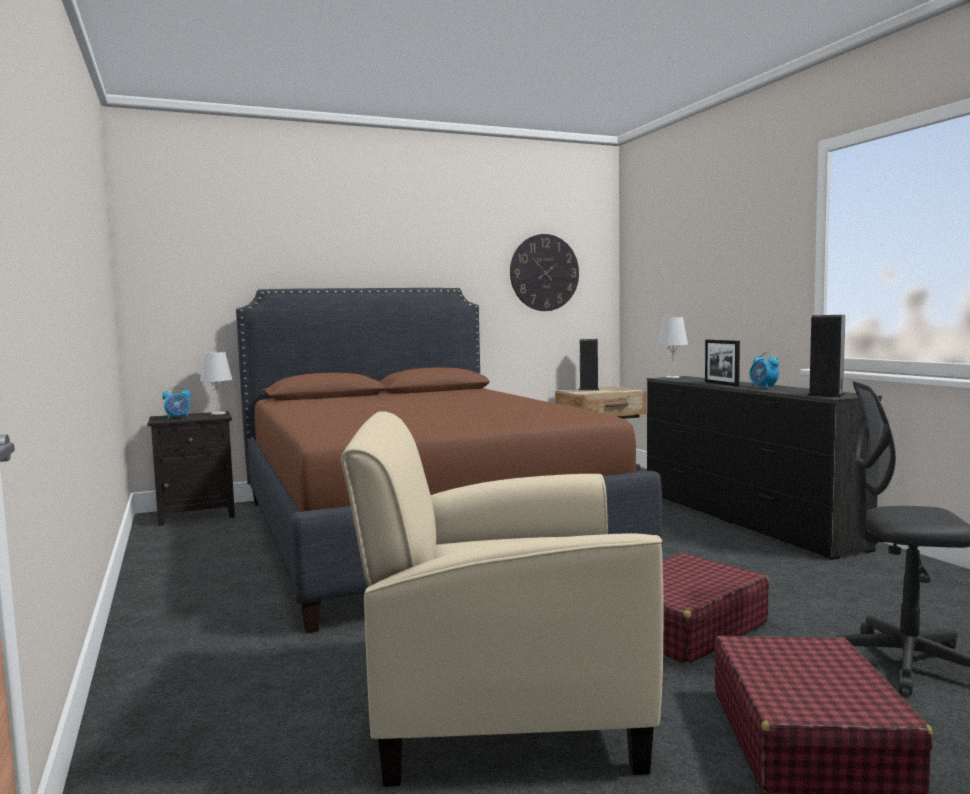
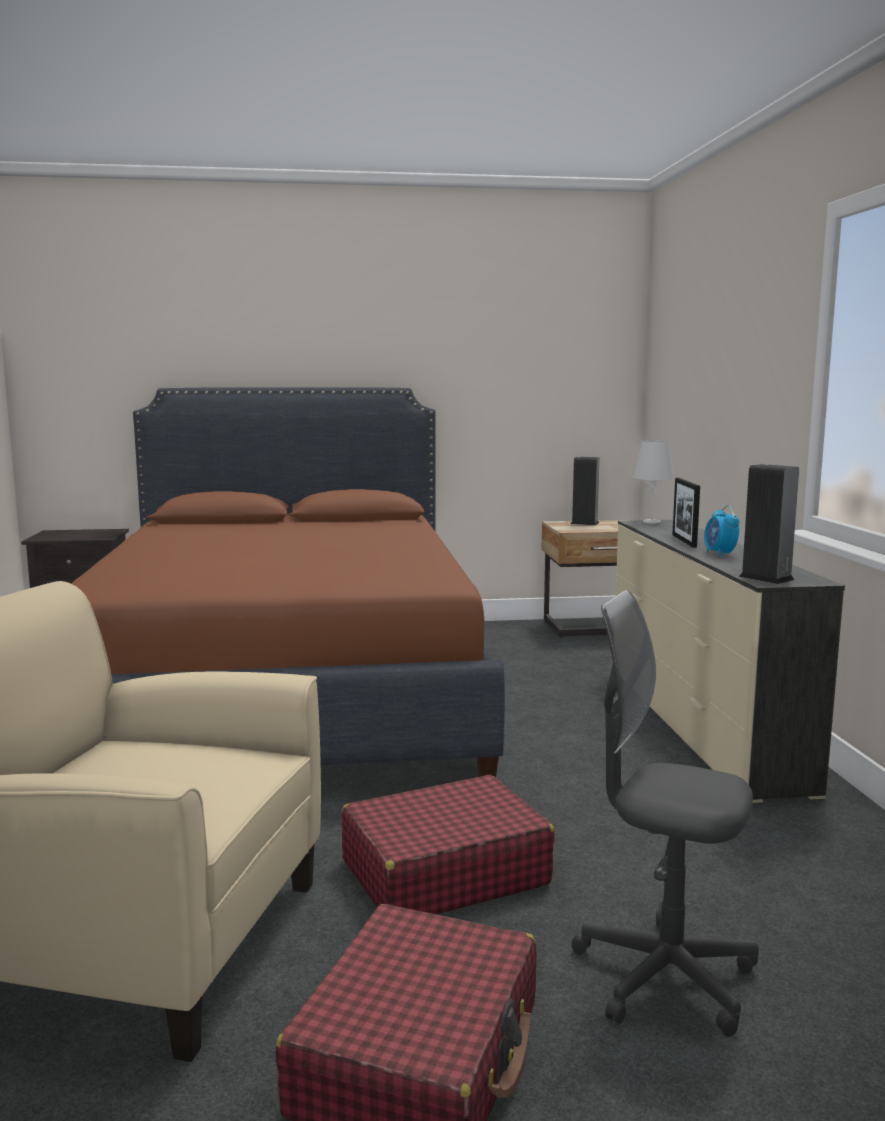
camera: 15 degrees right, 5 degrees up
alarm clock [162,386,191,419] -> none
white table lamp [200,352,233,415] -> none
wall clock [510,234,579,311] -> none
black dresser [647,376,882,560] -> beige dresser [616,520,845,803]

